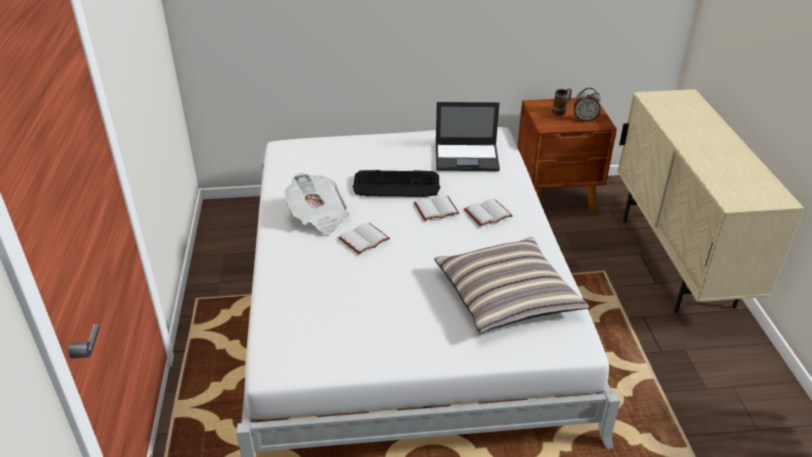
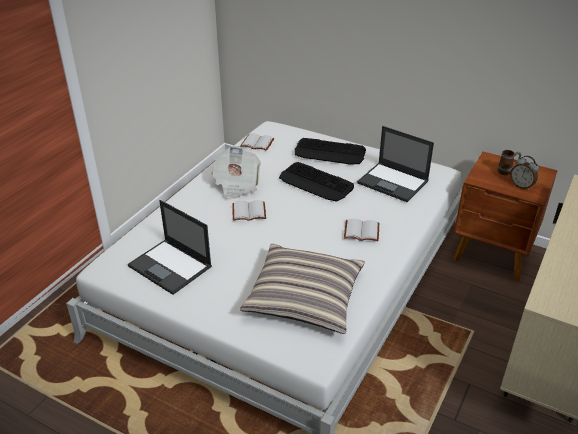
camera: 35 degrees right, 0 degrees up
white book [414,195,460,221] -> white book moved to [240,133,274,151]
none -> laptop [128,200,212,295]
none -> keyboard [295,138,366,164]

